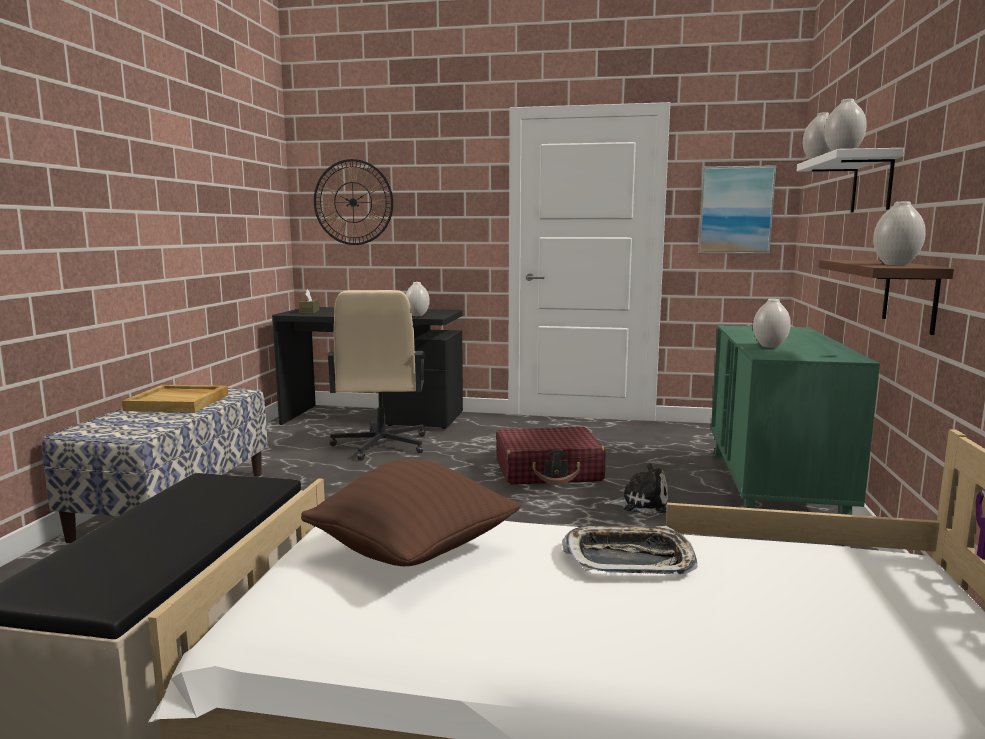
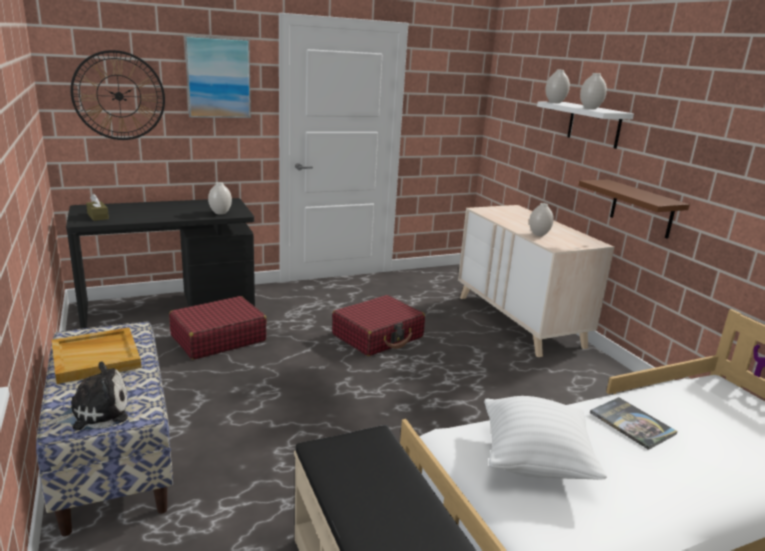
camera: 35 degrees left, 10 degrees up
brown pillow [301,459,521,566] -> white pillow [484,396,607,480]
beige office chair [326,290,426,460] -> red suitcase [169,296,267,360]
tray [562,526,698,574] -> book [590,397,678,450]
plush toy [604,463,668,514] -> plush toy moved to [45,362,128,430]
picture [698,165,776,254] -> picture moved to [185,36,251,118]
green dresser [711,325,880,515] -> beige dresser [458,205,614,357]
white vase [873,202,926,265] -> none

